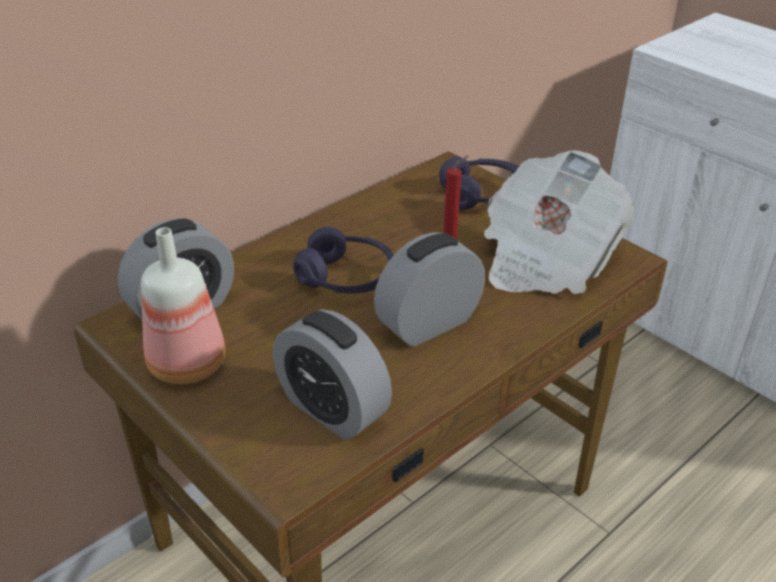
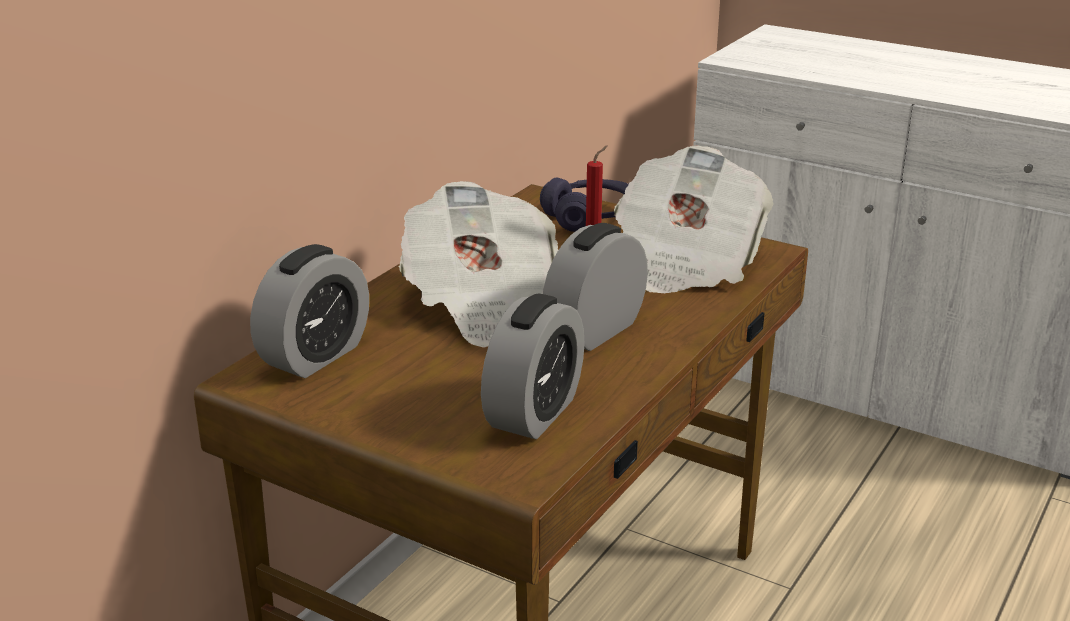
camera: 15 degrees left, 10 degrees down
bottle [141,227,225,384] -> none
alarm clock [273,309,392,440] -> alarm clock turned 90 degrees counterclockwise [481,294,585,439]
purple headphones [293,227,394,293] -> newspaper [399,181,559,348]

